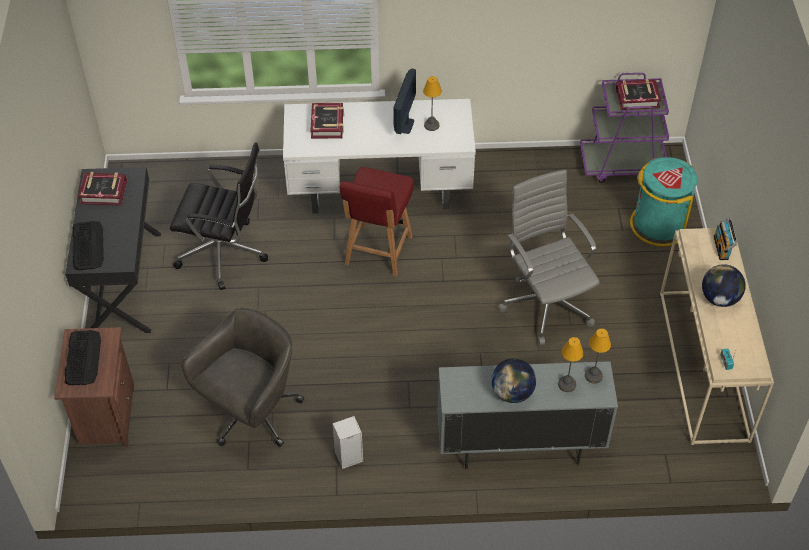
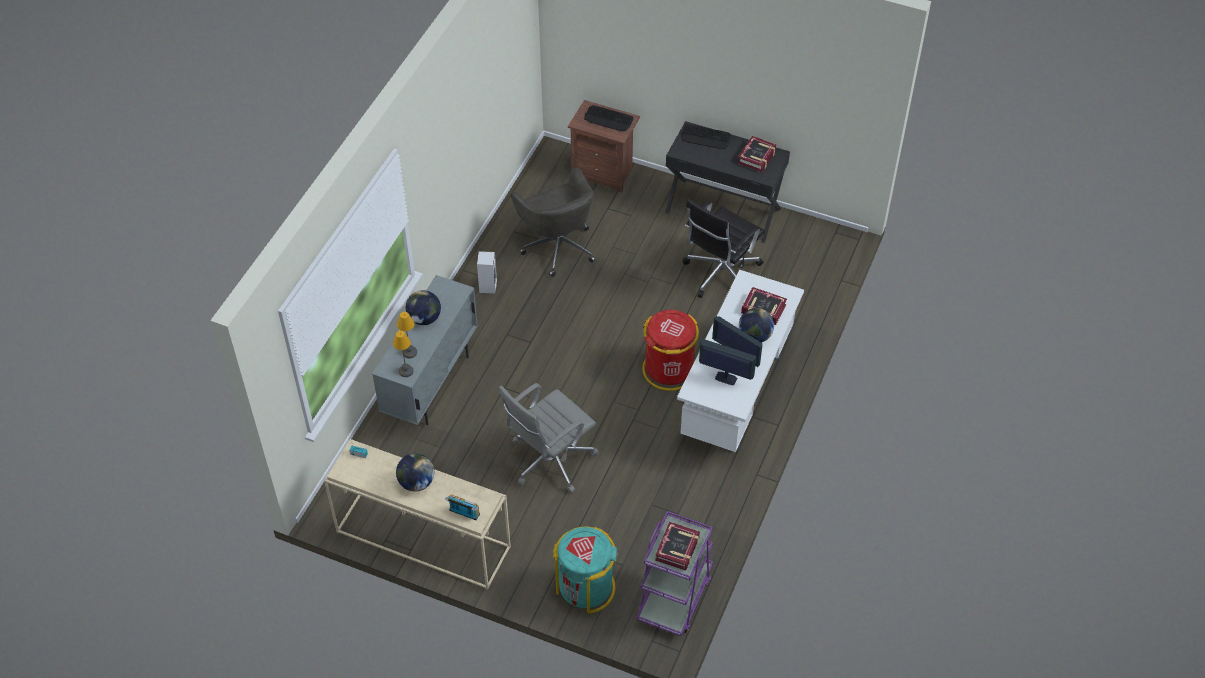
camera: 115 degrees right, 0 degrees up
red chair [340,167,414,276] -> red trash can [642,310,699,391]
table lamp [423,76,442,131] -> monitor [699,339,757,385]
grey office chair [498,169,599,345] -> grey office chair turned 135 degrees clockwise [499,383,599,494]
none -> globe [739,308,774,343]

